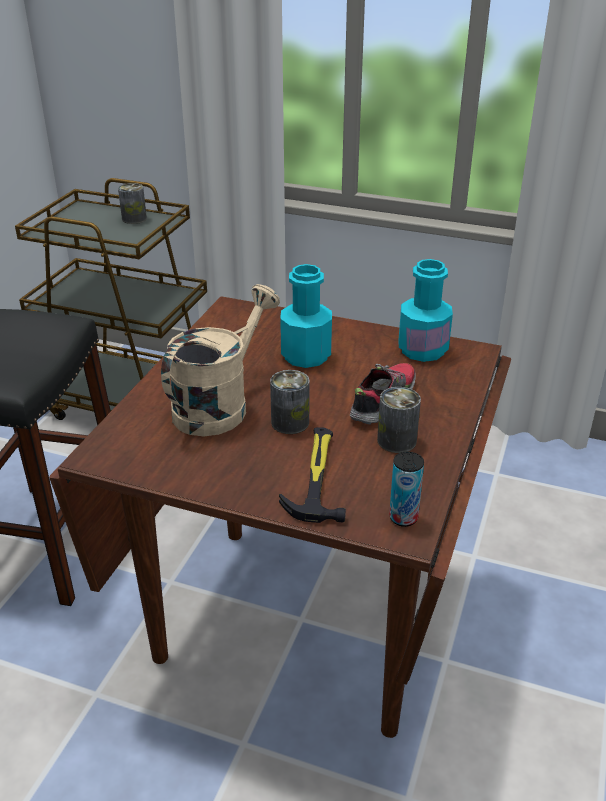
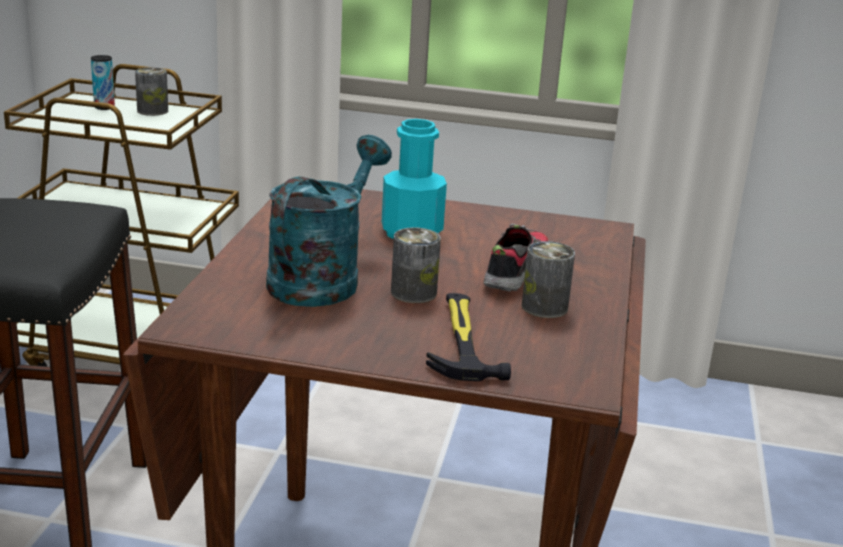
camera: 10 degrees left, 10 degrees down
beige watering can [161,284,280,436] -> turquoise watering can [266,135,392,307]
can [389,452,424,527] -> can moved to [91,55,115,110]
turquoise bottle [399,259,453,362] -> none

